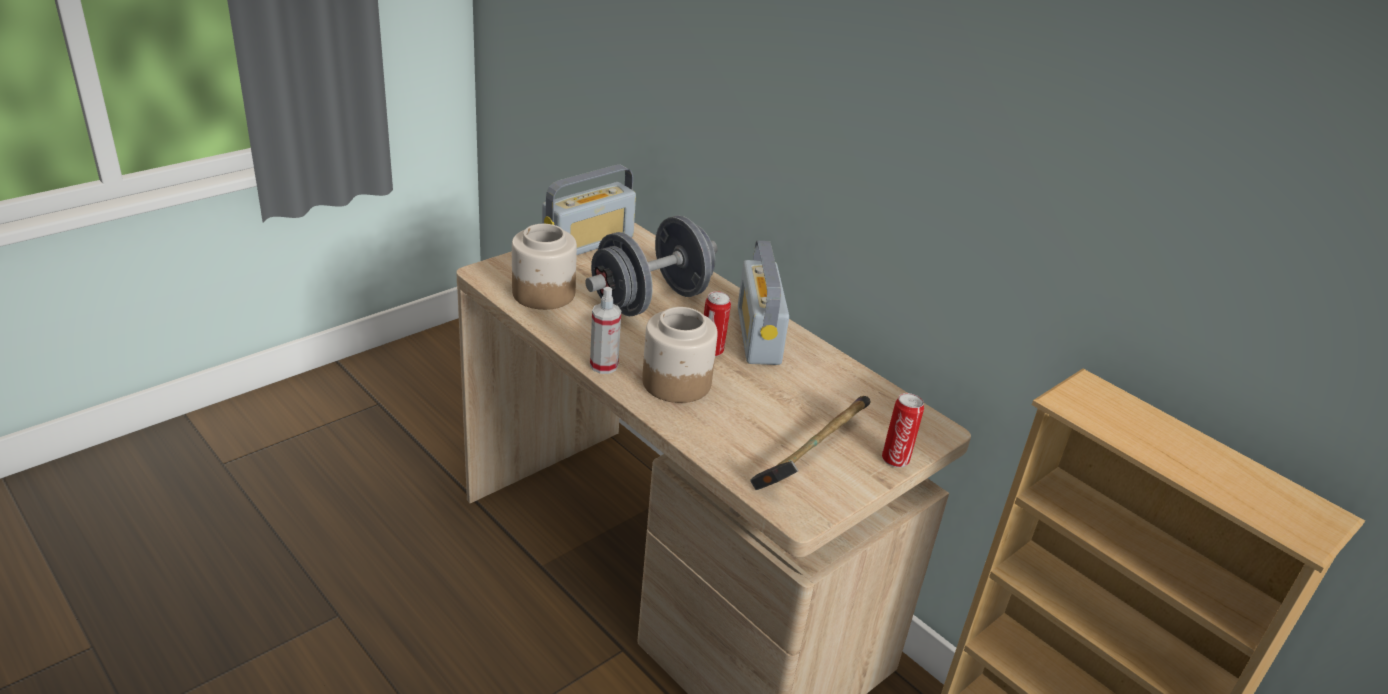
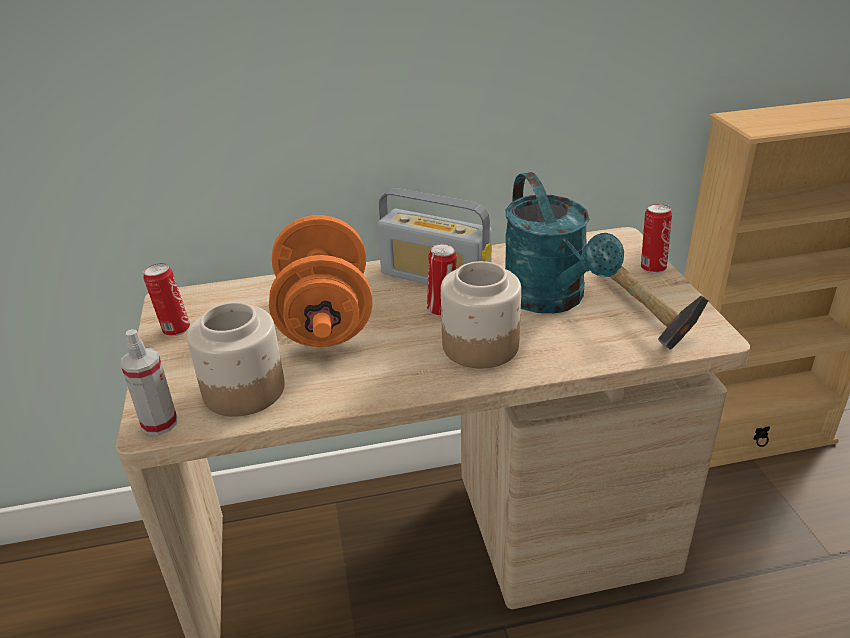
camera: 55 degrees left, 0 degrees up
radio [542,165,636,255] -> can [143,263,190,336]
grey dumbbell [585,216,718,316] -> orange dumbbell [269,215,373,347]
spray bottle [590,287,621,374] -> spray bottle moved to [120,329,177,435]
none -> turquoise watering can [505,172,624,313]

